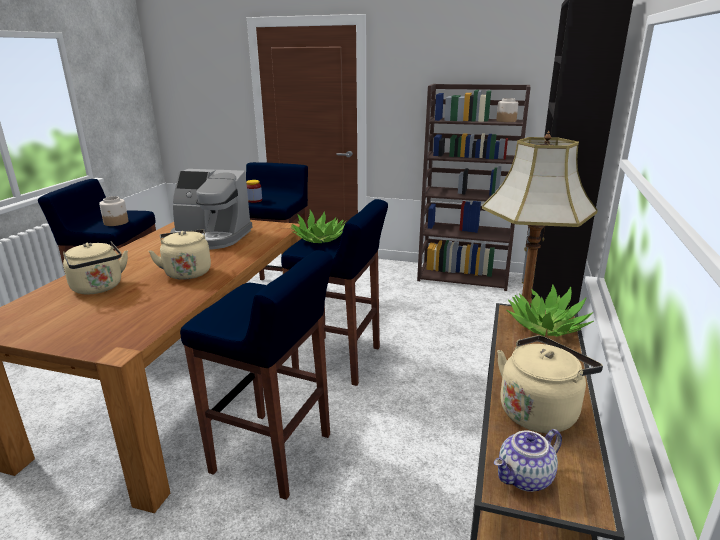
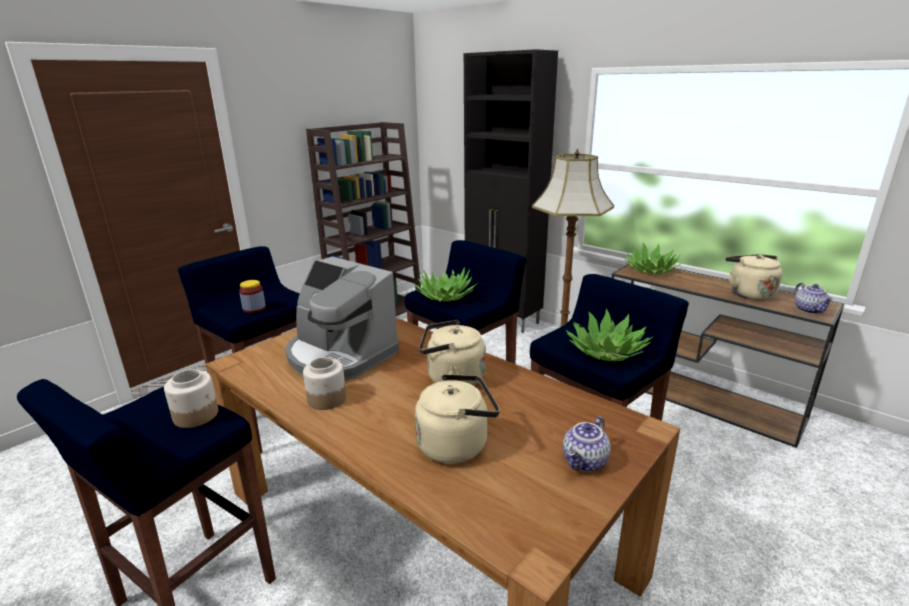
camera: 65 degrees left, 0 degrees up
coffee machine [170,169,252,249] -> coffee machine turned 90 degrees clockwise [285,256,399,381]
jar [496,98,518,122] -> jar moved to [303,357,346,410]
none -> teapot [563,416,611,472]
none -> potted plant [566,309,653,361]

